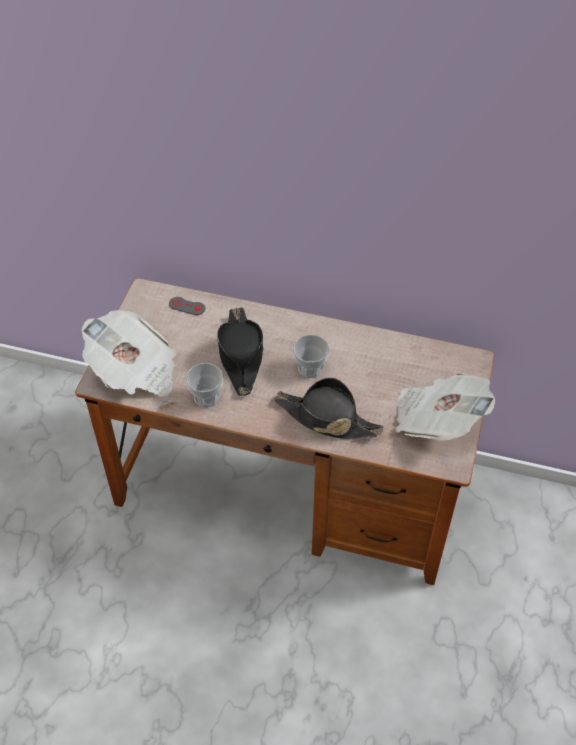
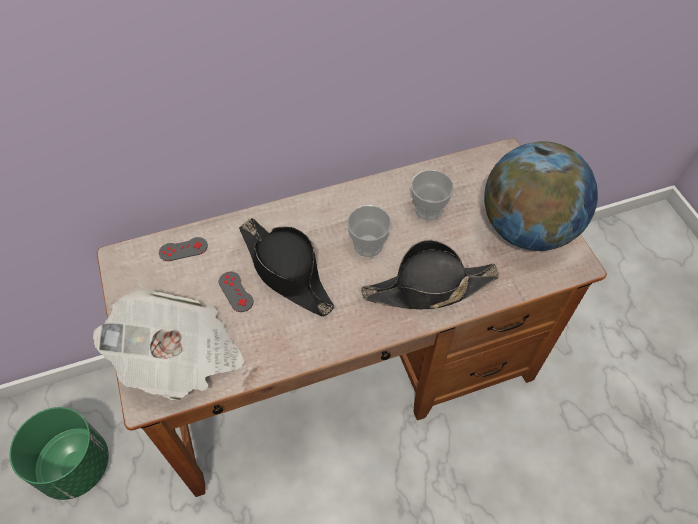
camera: 35 degrees left, 5 degrees up
cup [185,363,223,407] -> cup moved to [411,170,454,221]
newspaper [395,373,495,441] -> globe [484,141,598,251]
none -> green planter [9,407,109,500]
none -> grey game controller [219,272,253,312]

